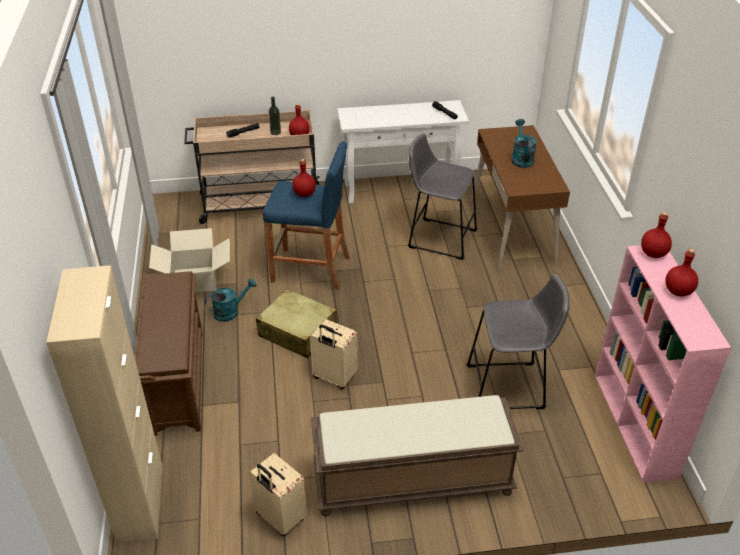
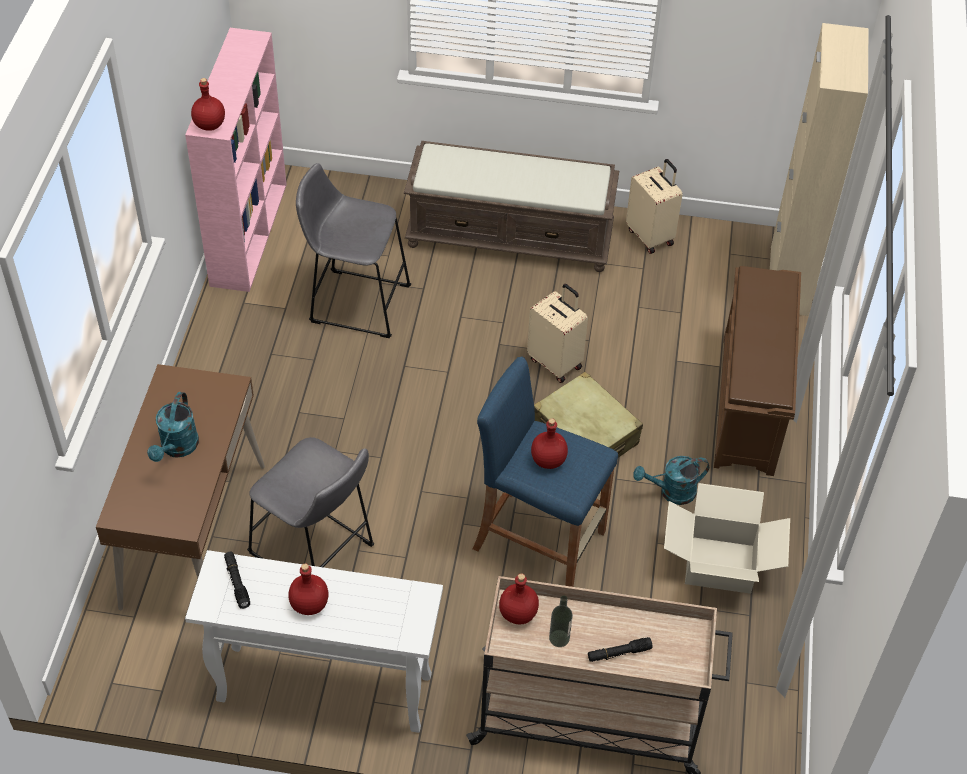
camera: 165 degrees left, 10 degrees up
red bottle [665,249,698,296] -> red bottle moved to [289,564,328,615]

